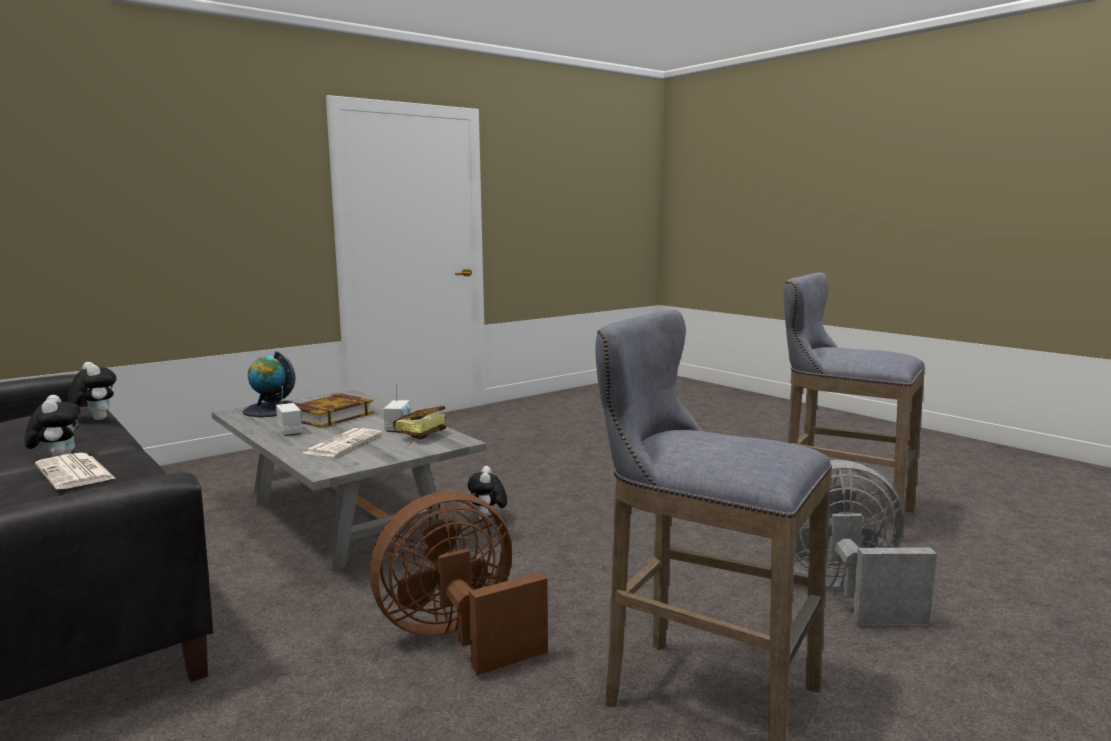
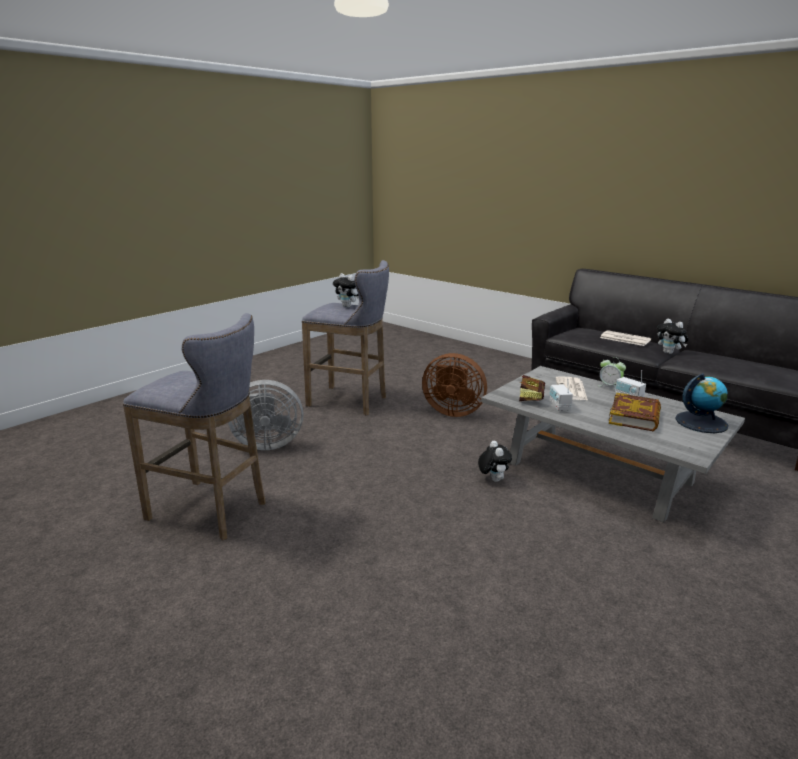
camera: 170 degrees right, 10 degrees up
plush toy [68,362,117,420] -> plush toy moved to [333,273,359,308]
brown fan [370,491,548,675] -> brown fan turned 60 degrees clockwise [422,353,487,417]
none -> alarm clock [599,357,626,390]

